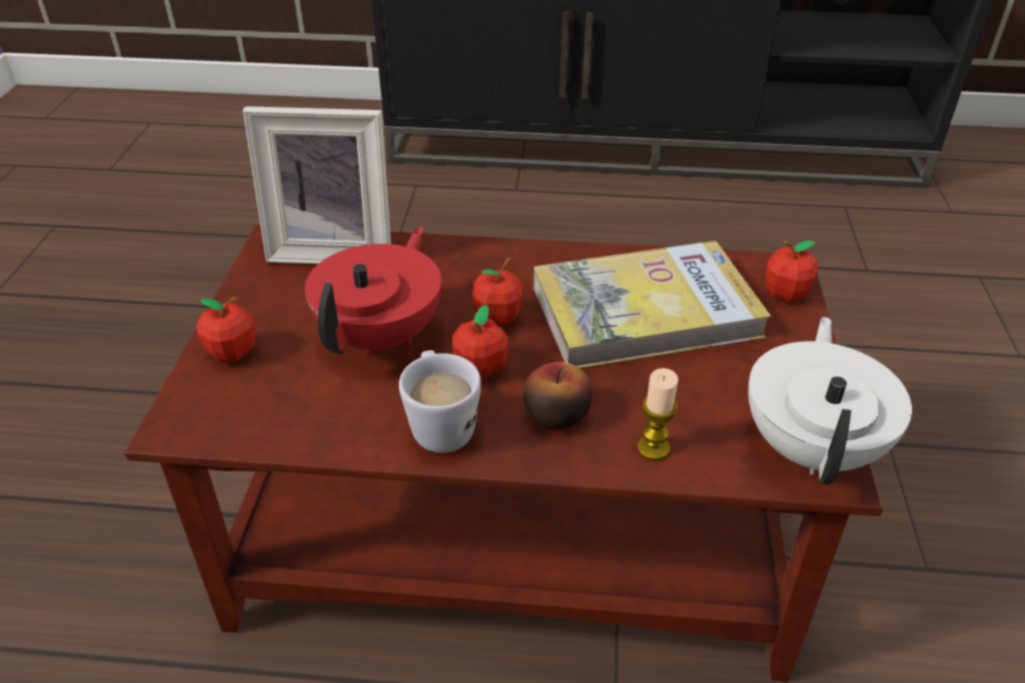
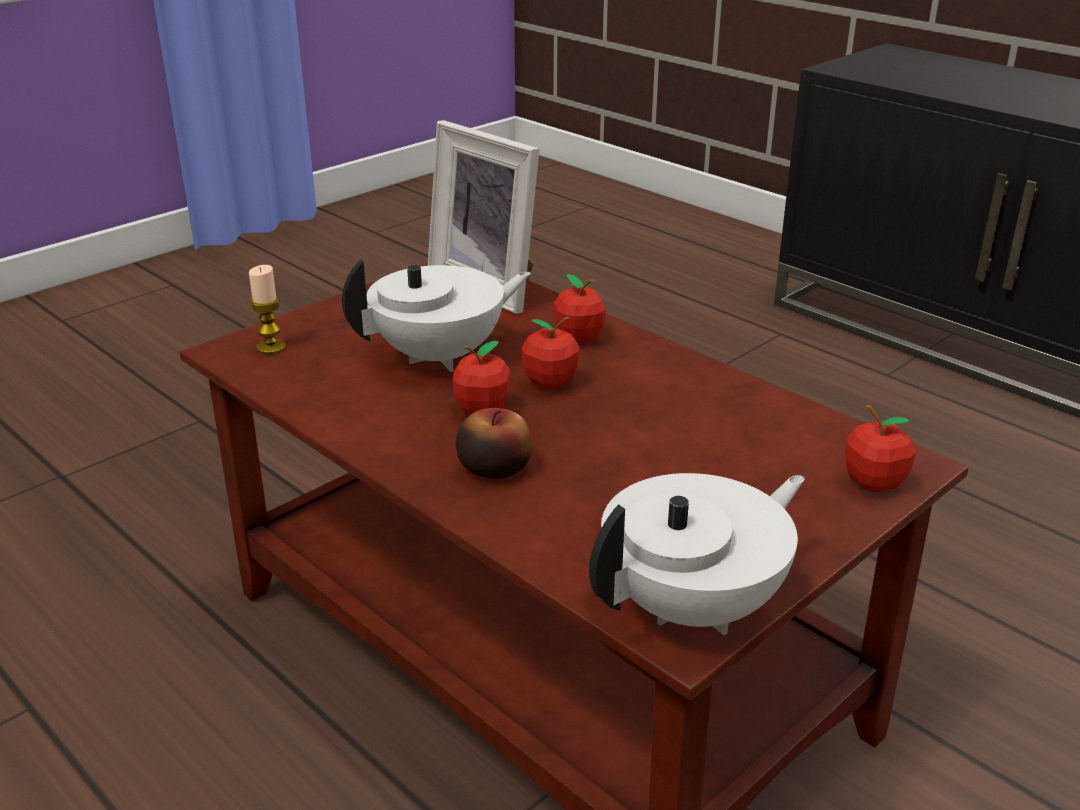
camera: 40 degrees right, 10 degrees down
apple [196,297,256,363] -> apple moved to [554,274,606,344]
red teapot [305,228,441,356] -> white teapot [342,260,531,372]
white mug [399,350,481,453] -> none
book [534,241,771,369] -> none
candle [637,368,678,460] -> candle moved to [249,265,286,354]

